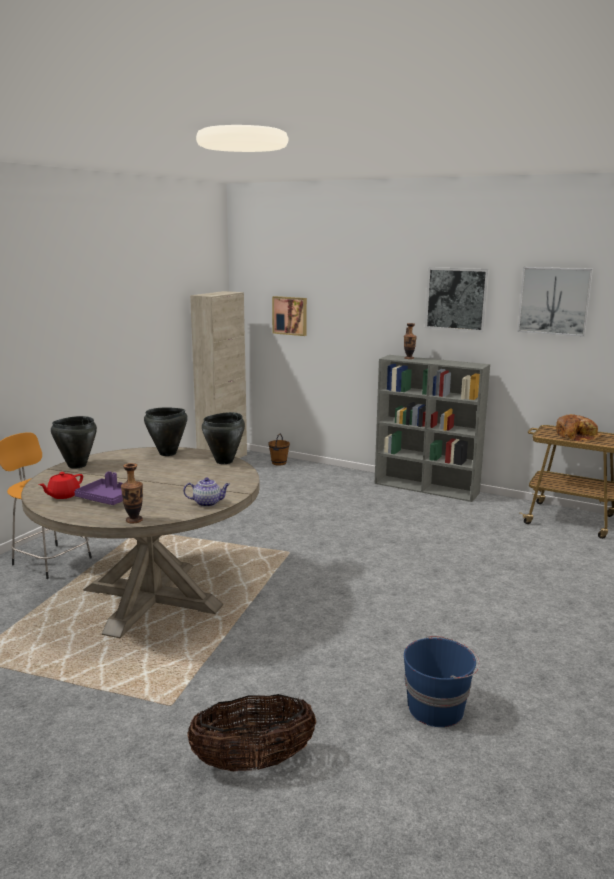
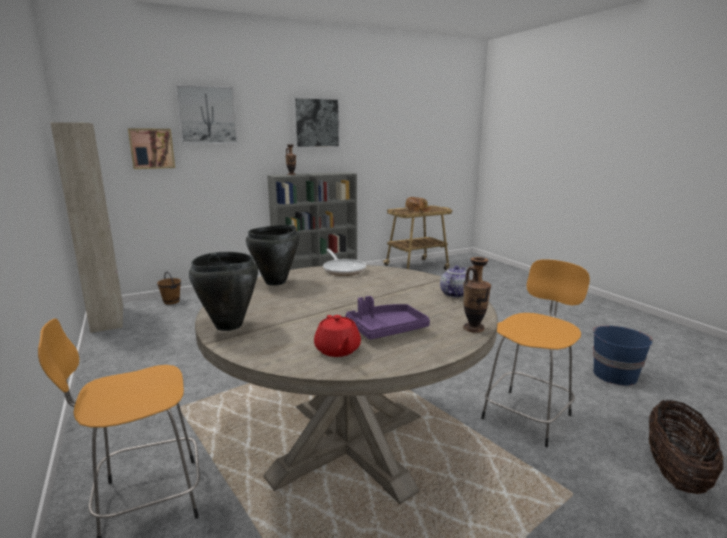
camera: 55 degrees left, 0 degrees up
black cooking pot [202,412,245,464] -> frying pan [323,249,366,276]
picture [517,267,593,337] -> picture moved to [175,85,238,144]
none -> orange stool [481,259,590,447]

